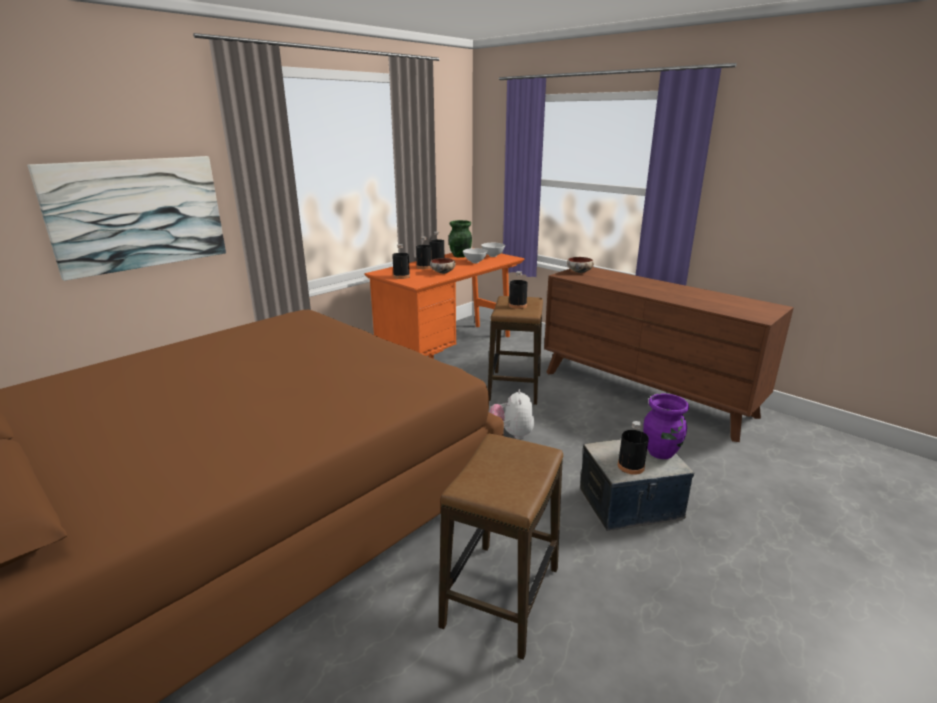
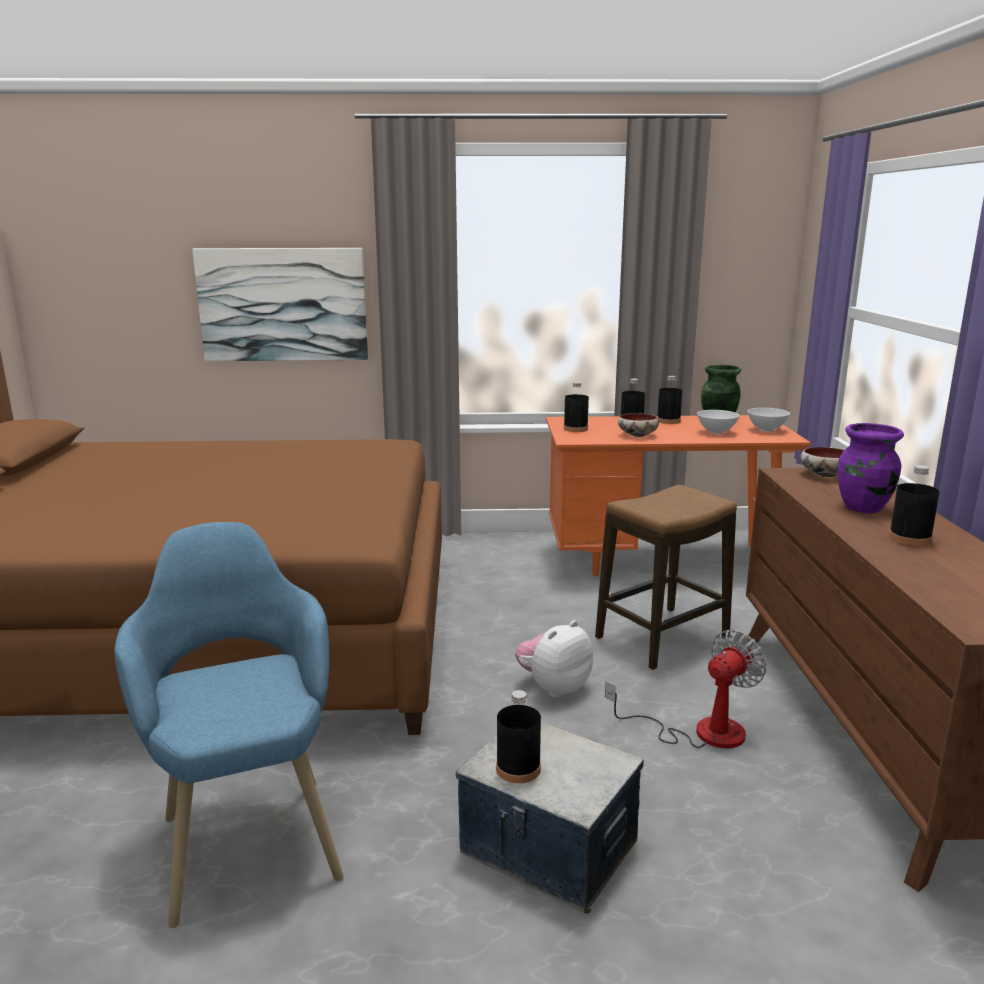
camera: 45 degrees right, 5 degrees down
stool [439,434,563,660] -> blue armchair [114,522,344,928]
black bottle [509,271,528,309] -> black bottle moved to [888,465,940,546]
purple vase [643,393,689,459] -> purple vase moved to [838,423,904,513]
none -> fan [605,630,767,748]

